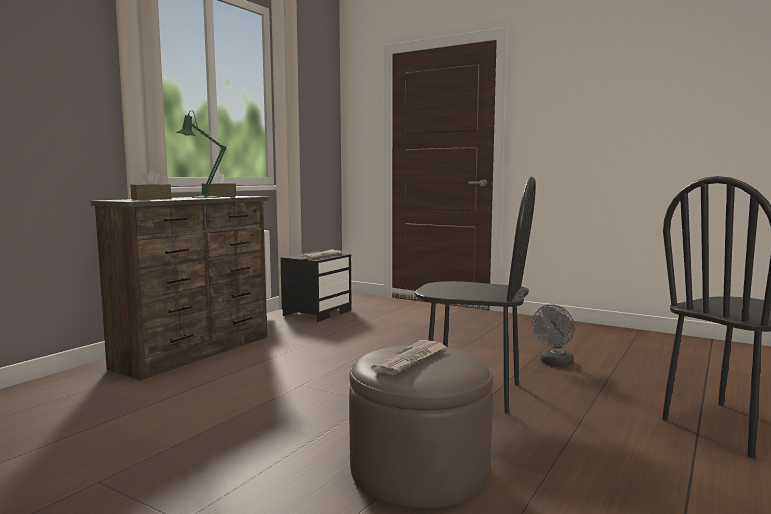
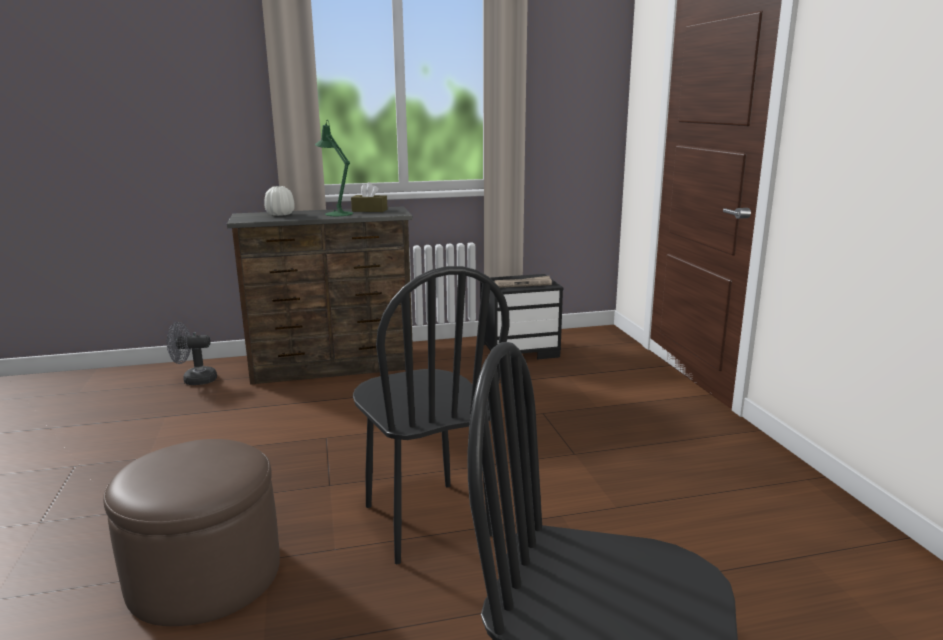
camera: 45 degrees right, 10 degrees up
brown tissue box [130,170,171,200] -> white vase [264,186,295,216]
newspaper [371,340,447,375] -> none
grey fan [532,305,575,367] -> grey fan moved to [167,322,217,385]

